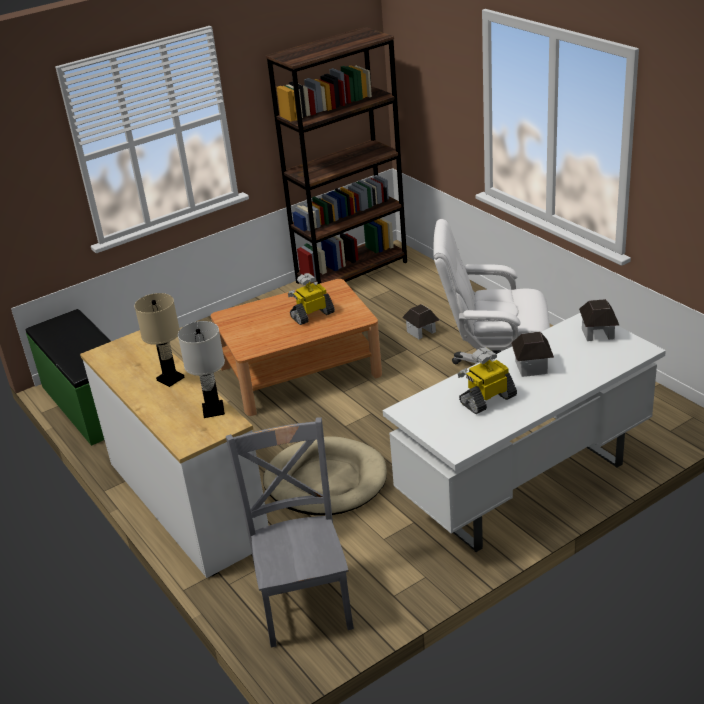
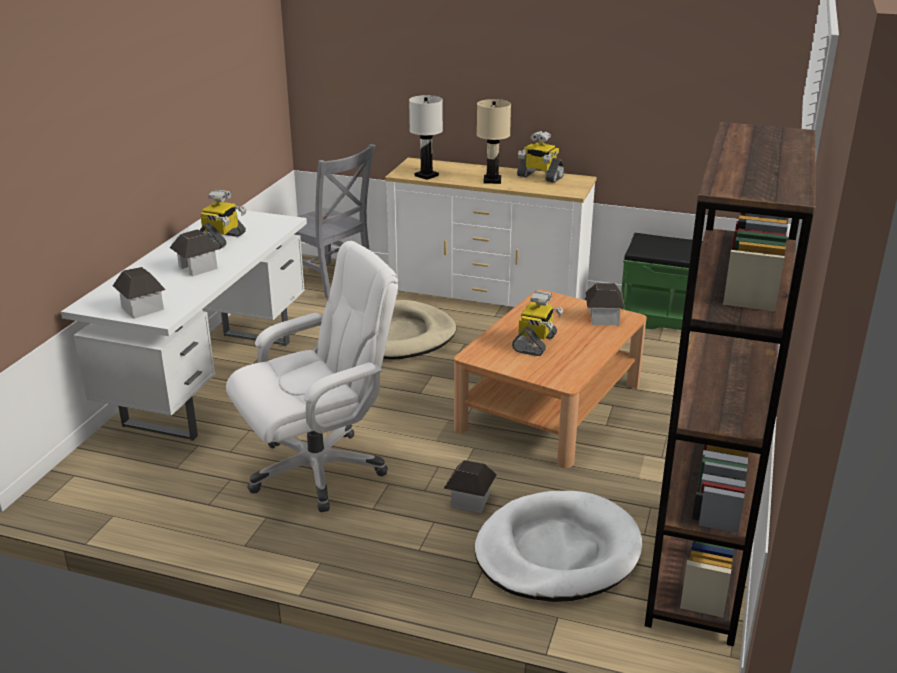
camera: 140 degrees right, 5 degrees down
none -> white dog bed [475,491,642,602]
none -> toy robot [517,131,565,183]
none -> toy house [586,283,625,325]

